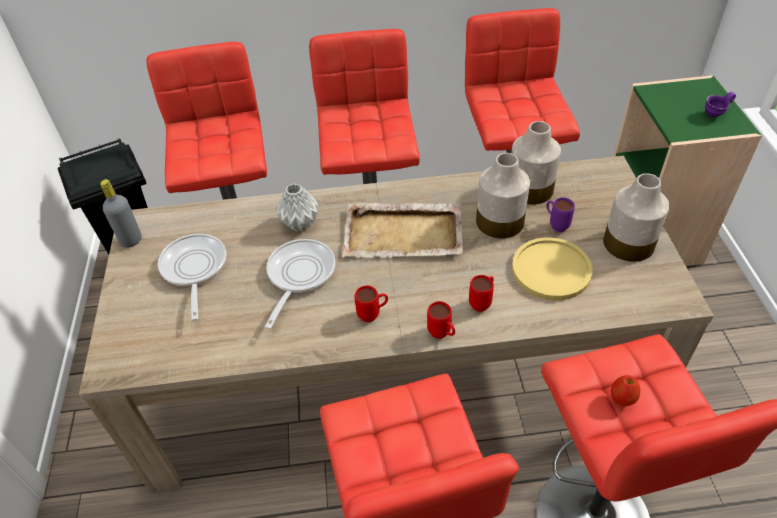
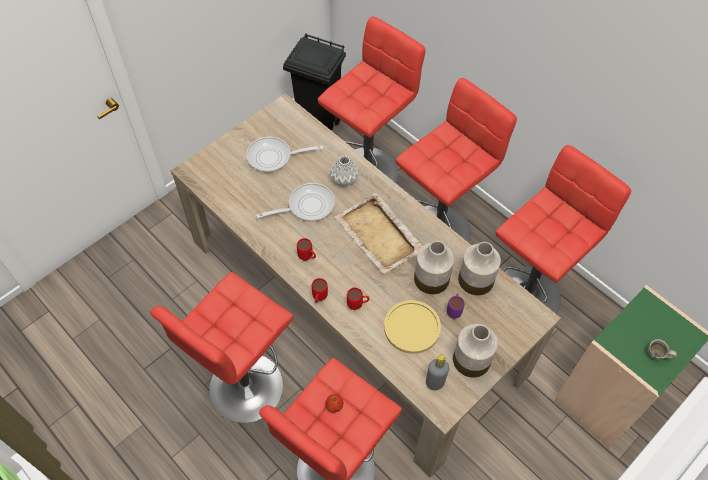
camera: 50 degrees right, 10 degrees up
grey bottle [100,179,142,248] -> grey bottle moved to [426,355,449,390]
frying pan [158,234,226,321] -> frying pan turned 135 degrees counterclockwise [246,137,323,172]
purple mug [705,92,736,118] -> grey mug [648,339,677,360]

